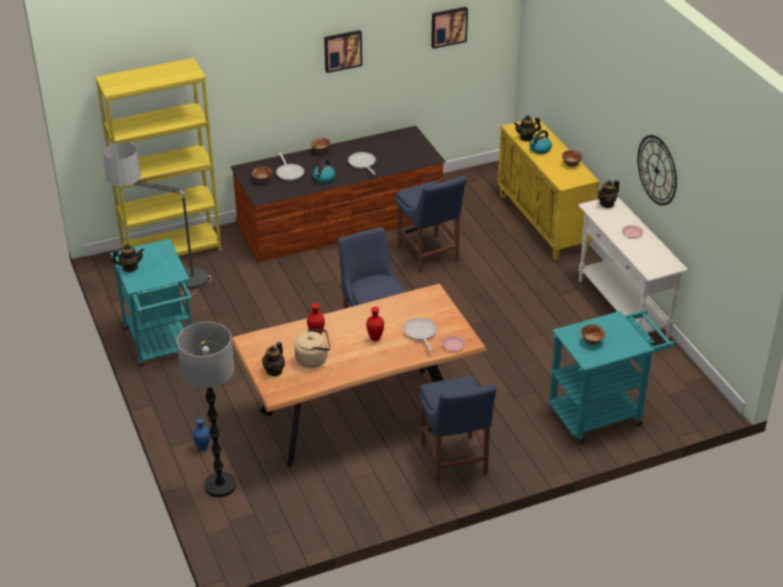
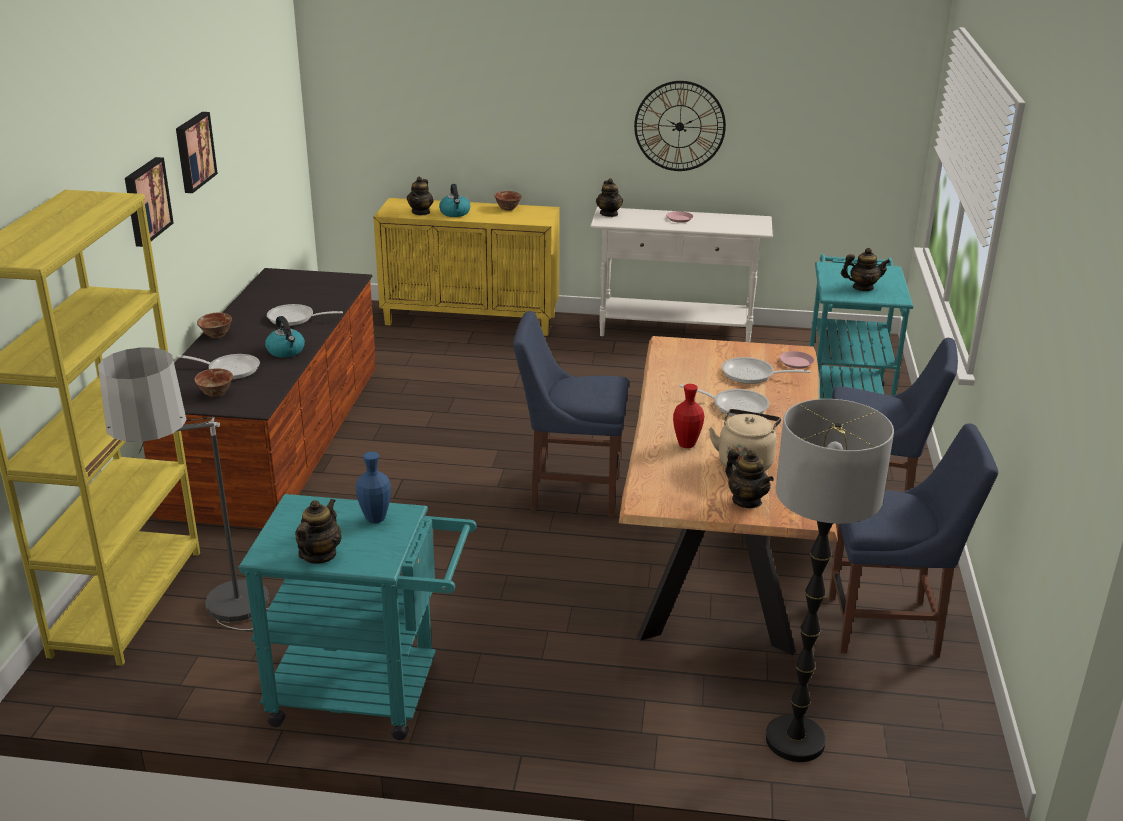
camera: 60 degrees left, 10 degrees down
blue vase [193,418,211,451] -> blue vase moved to [356,452,391,524]
red vase [366,307,384,341] -> frying pan [679,384,769,416]
blue chair [395,176,466,272] -> blue chair moved to [828,423,998,658]
picture [431,7,468,49] -> picture moved to [125,157,174,247]
bowl [581,324,605,345] -> teapot [841,248,890,291]

